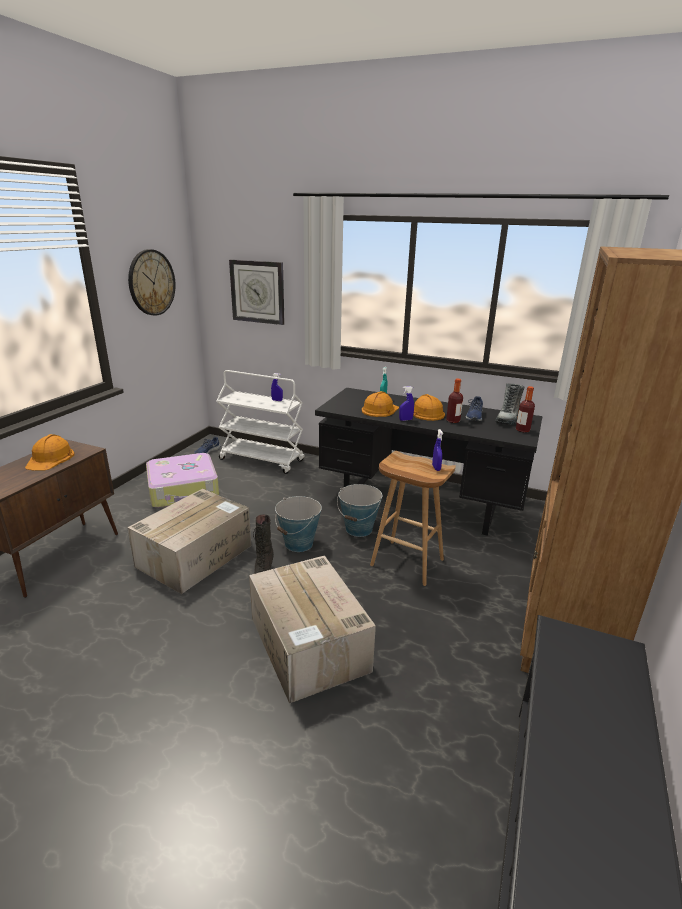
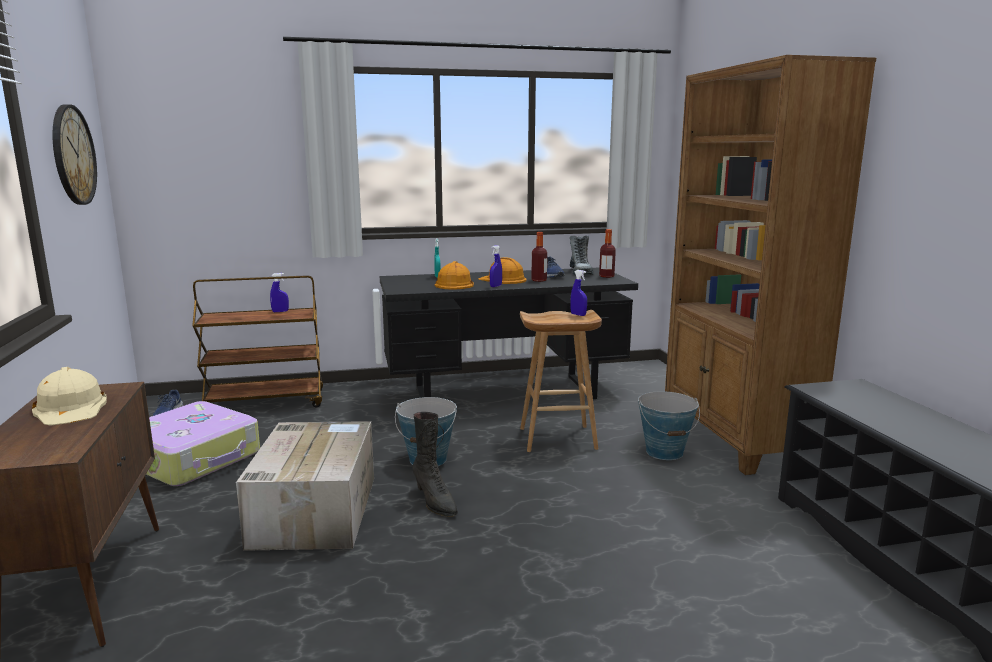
camera: 35 degrees left, 10 degrees down
orange hard hat [25,434,74,471] -> beige hard hat [32,367,107,425]
white cart [216,370,304,474] -> brown cart [192,275,323,407]
wall clock [229,259,285,325] -> none
cardboard box [249,555,376,704] -> none
bucket [337,484,382,537] -> bucket moved to [638,391,700,460]

